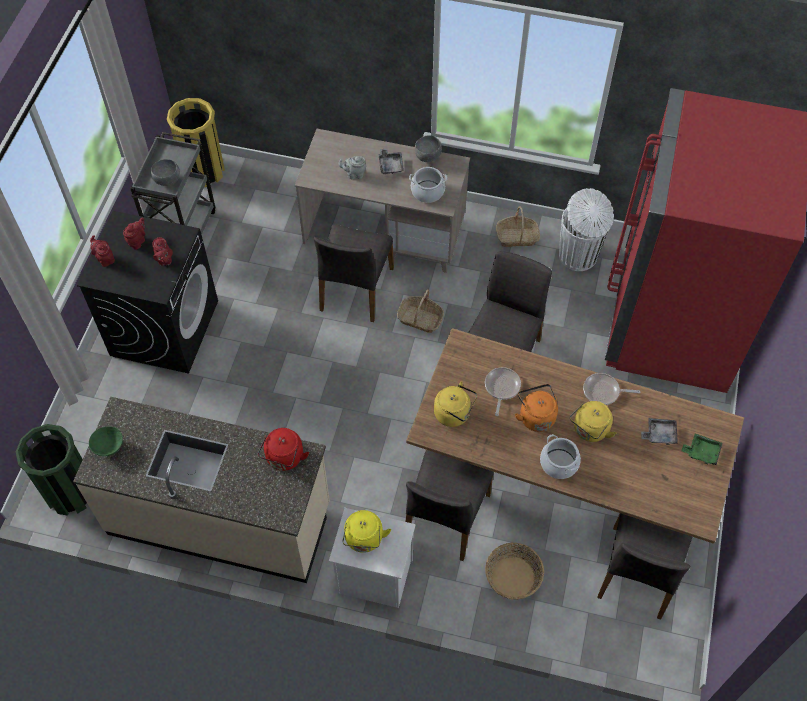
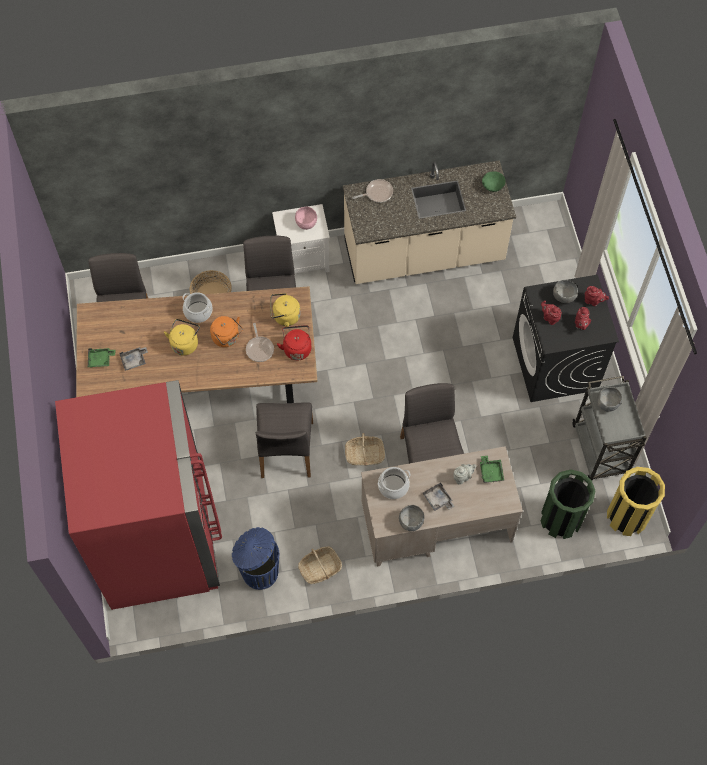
camera: 155 degrees right, 5 degrees up
green trash can [16,424,87,516] -> green trash can moved to [540,469,595,539]
red kettle [258,428,309,471] -> red kettle moved to [277,325,311,360]
yellow kettle [343,510,391,553] -> pink bowl [295,207,317,230]
white trash can [559,188,614,271] -> blue trash can [232,527,279,590]
frying pan [583,373,640,405] -> frying pan moved to [352,179,393,203]
none -> green tray [480,456,504,483]
none -> grey bowl [553,280,578,303]

